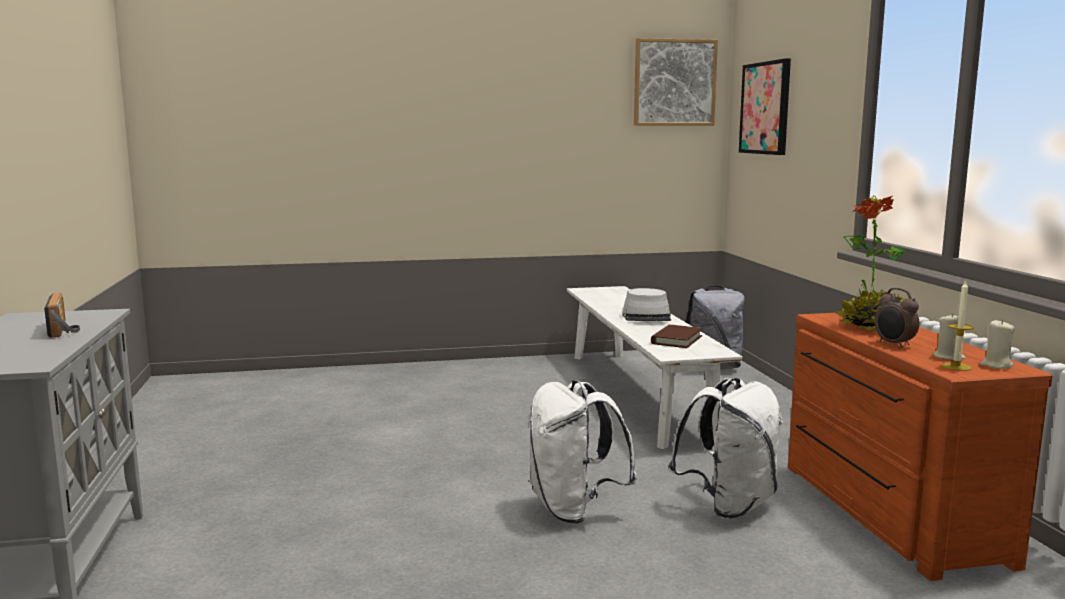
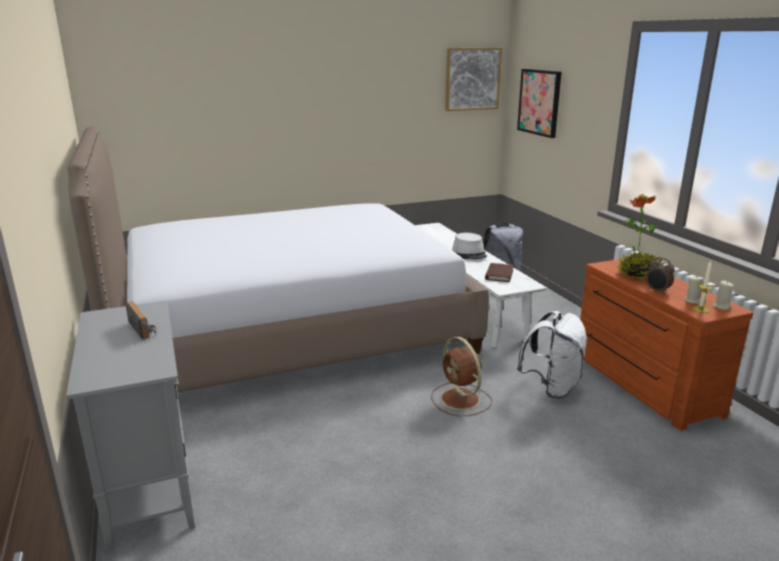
camera: 10 degrees left, 10 degrees up
white backpack [528,380,637,524] -> brown fan [431,337,492,416]
none -> bed [67,127,489,392]

